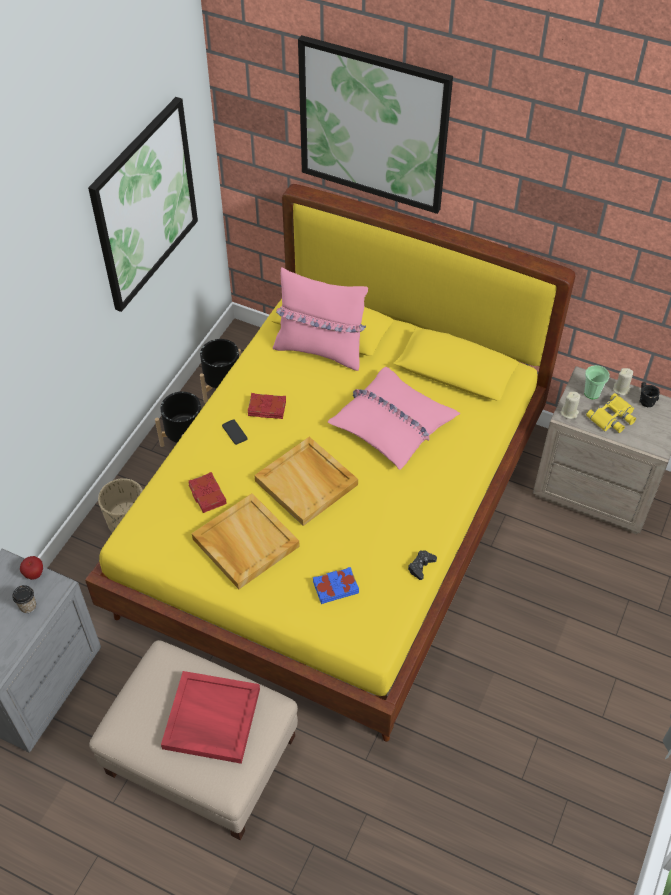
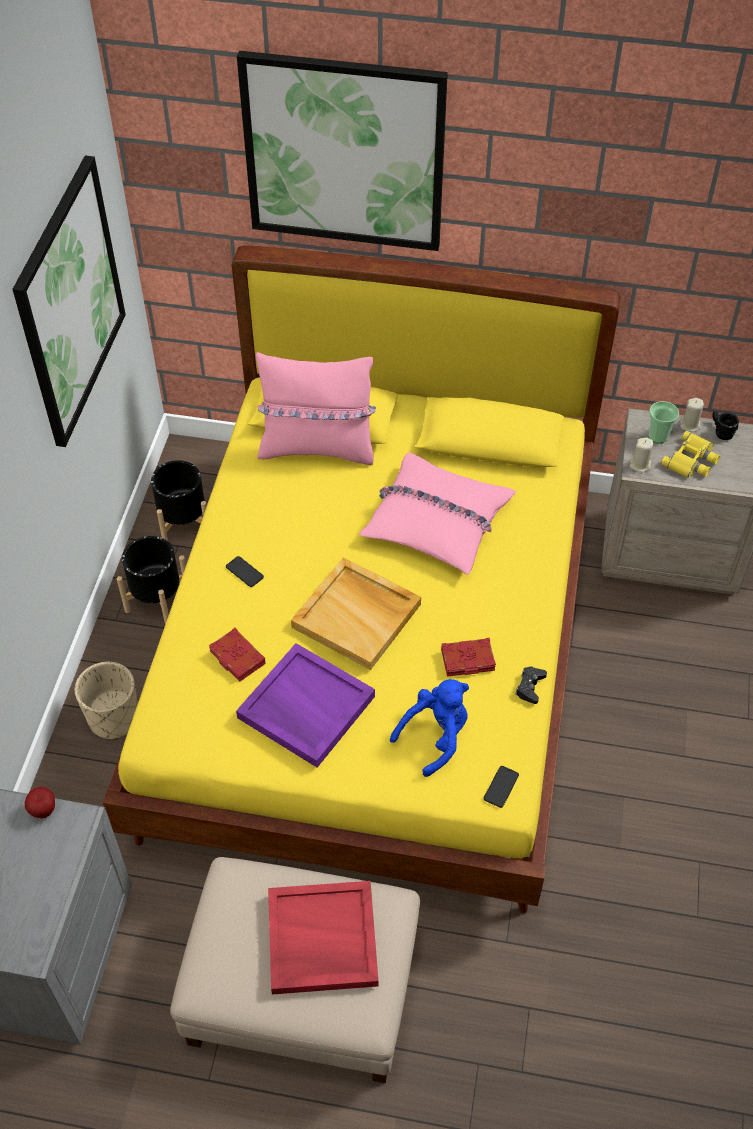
camera: 15 degrees left, 0 degrees up
cup [12,585,36,613] -> none
beige tray [192,493,300,589] -> purple tray [236,643,375,768]
red book [248,393,286,419] -> red book moved to [441,638,496,677]
blue book [313,567,359,604] -> blue plush toy [390,679,469,777]
none -> phone [484,766,519,808]

